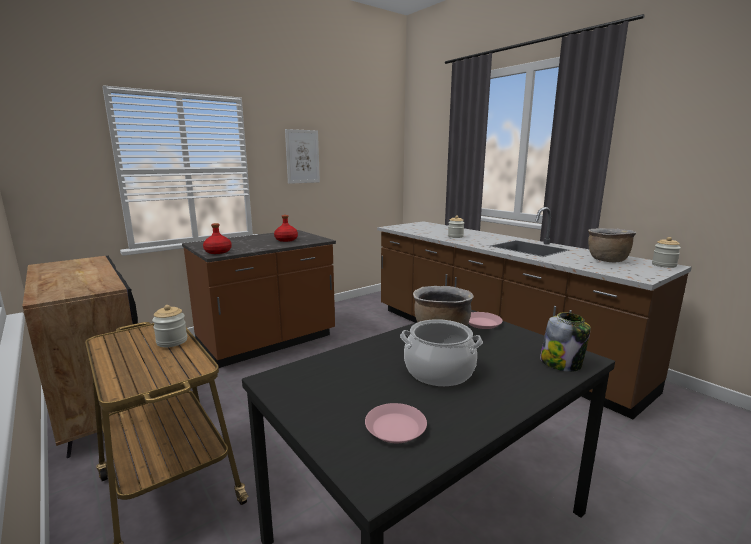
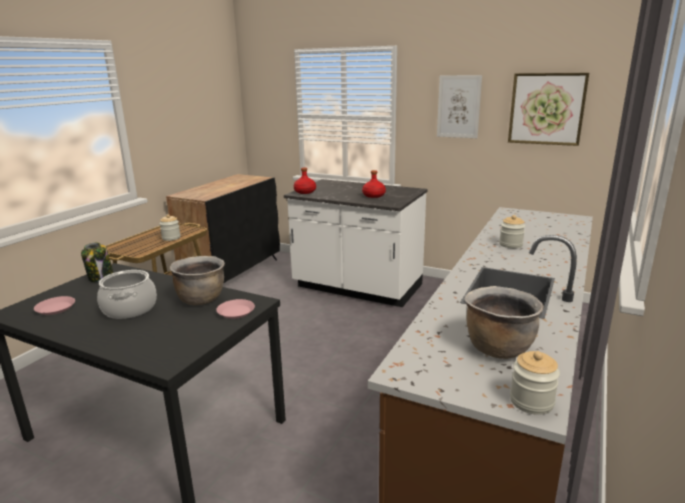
camera: 65 degrees right, 5 degrees up
brown counter [182,230,336,368] -> white counter [284,179,428,307]
jar [540,312,591,372] -> jar moved to [81,242,114,282]
none -> picture [508,73,589,146]

